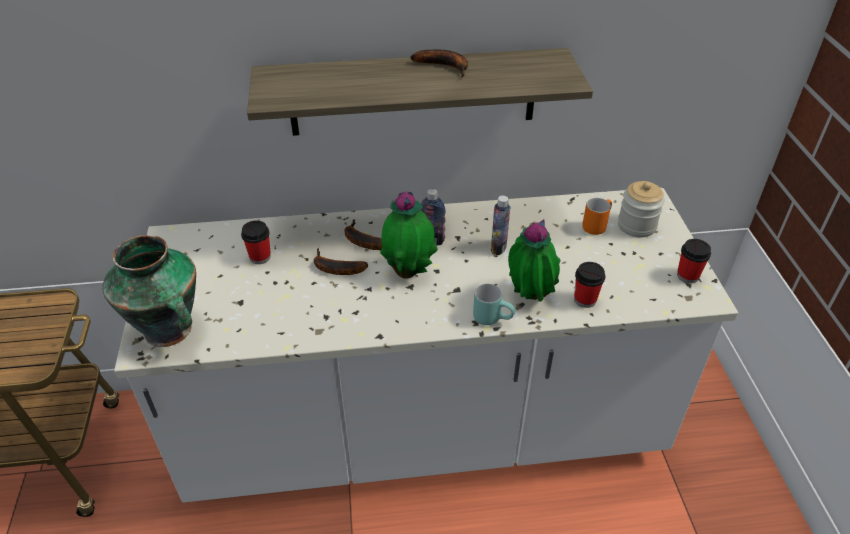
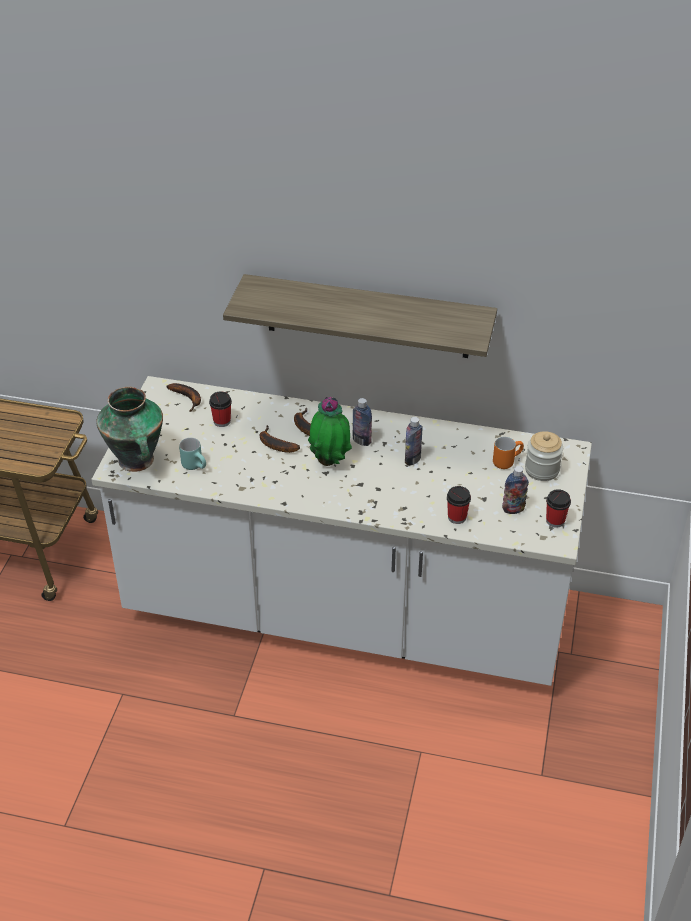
camera: 20 degrees right, 0 degrees up
banana [410,50,468,78] -> banana moved to [166,383,201,412]
turquoise mug [473,284,515,325] -> turquoise mug moved to [179,438,206,470]
potted plant [508,219,560,302] -> none
none -> bottle [502,466,529,514]

